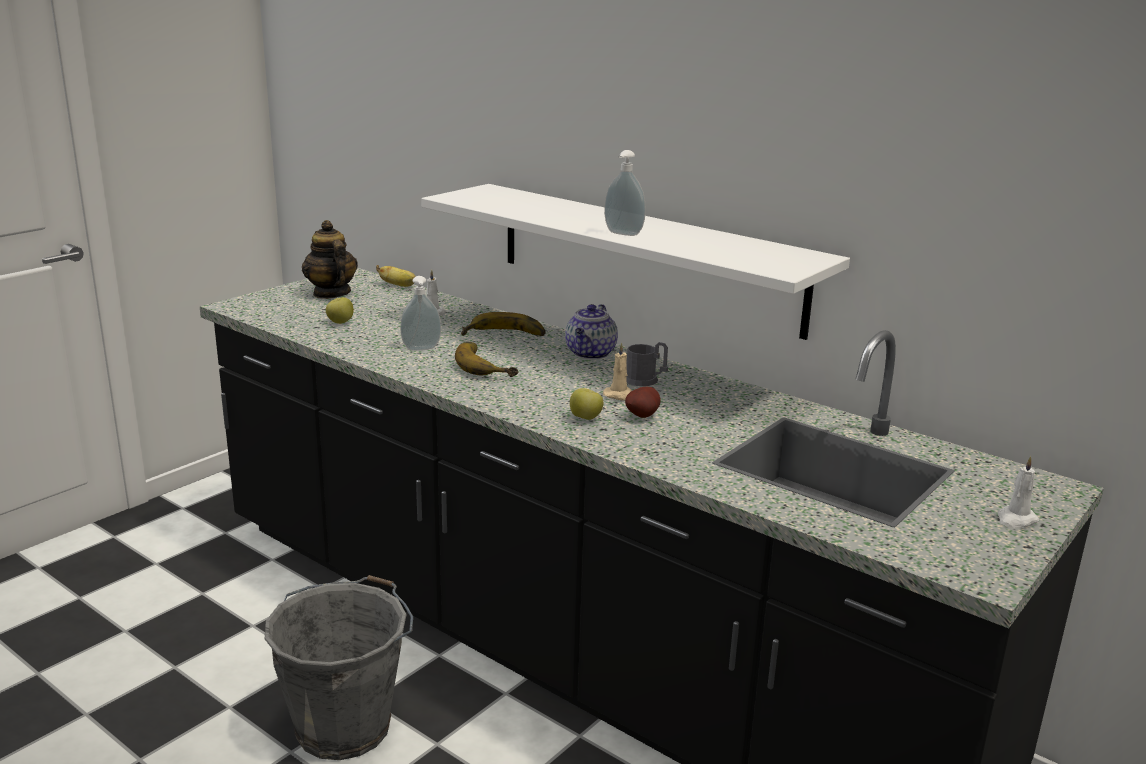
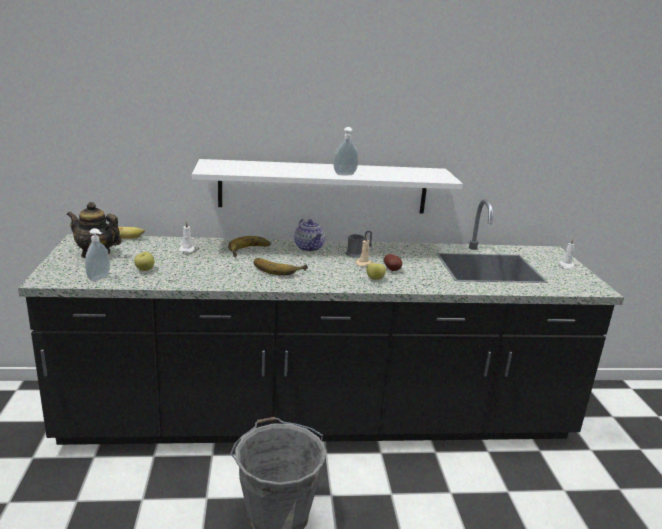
camera: 45 degrees left, 0 degrees up
soap dispenser [400,276,441,351] -> soap dispenser moved to [85,228,110,281]

